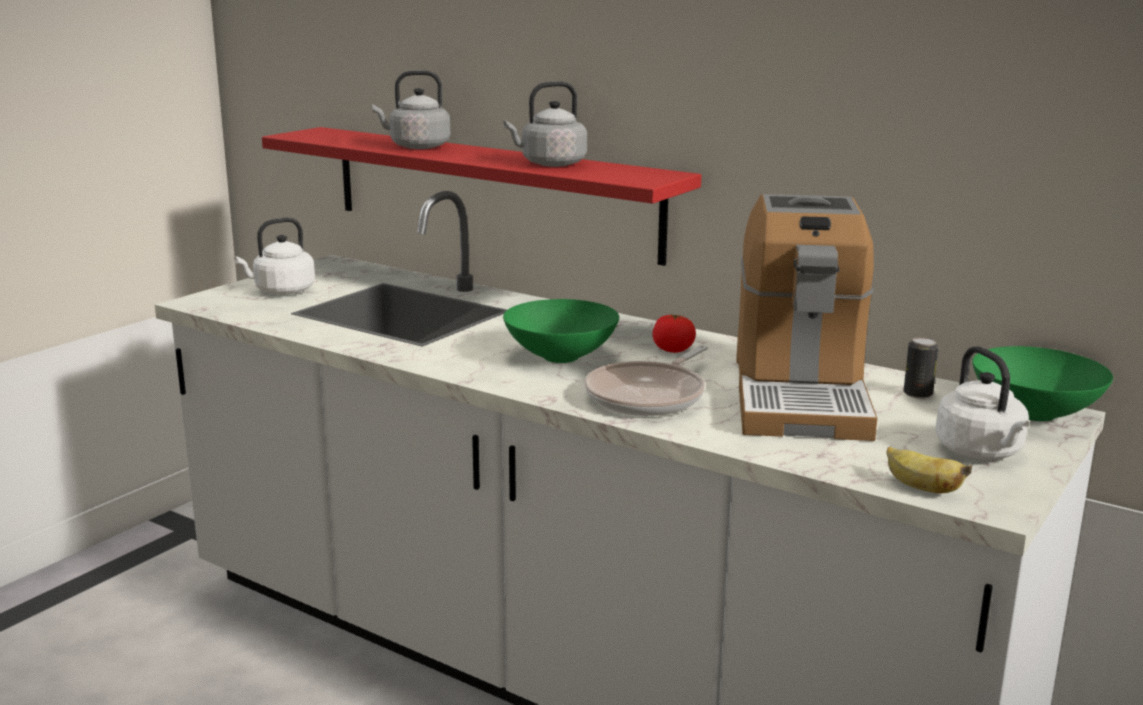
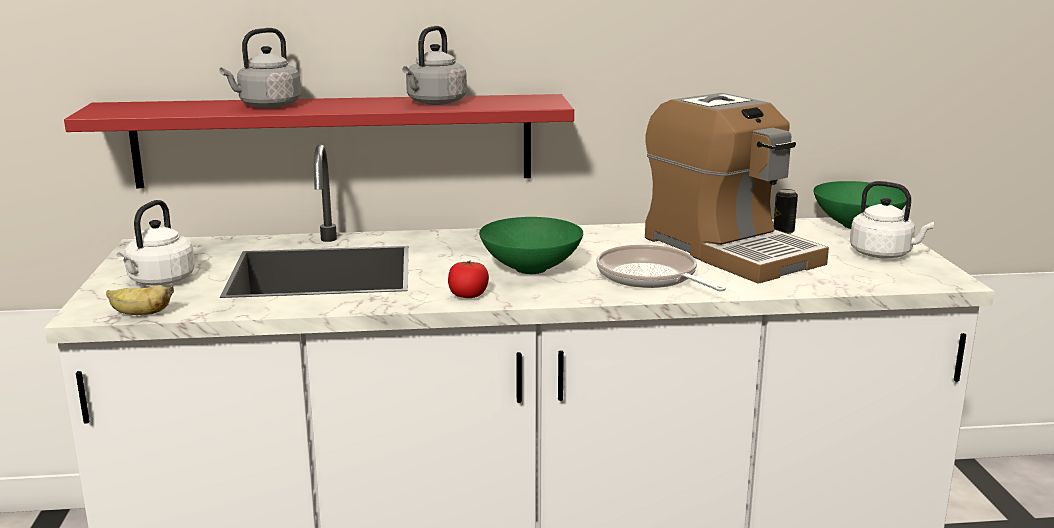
camera: 40 degrees left, 0 degrees up
frying pan [584,345,708,416] -> frying pan turned 150 degrees clockwise [596,245,726,291]
tomato [652,314,696,353] -> tomato moved to [448,260,489,298]
banana [886,447,972,493] -> banana moved to [106,286,174,315]

